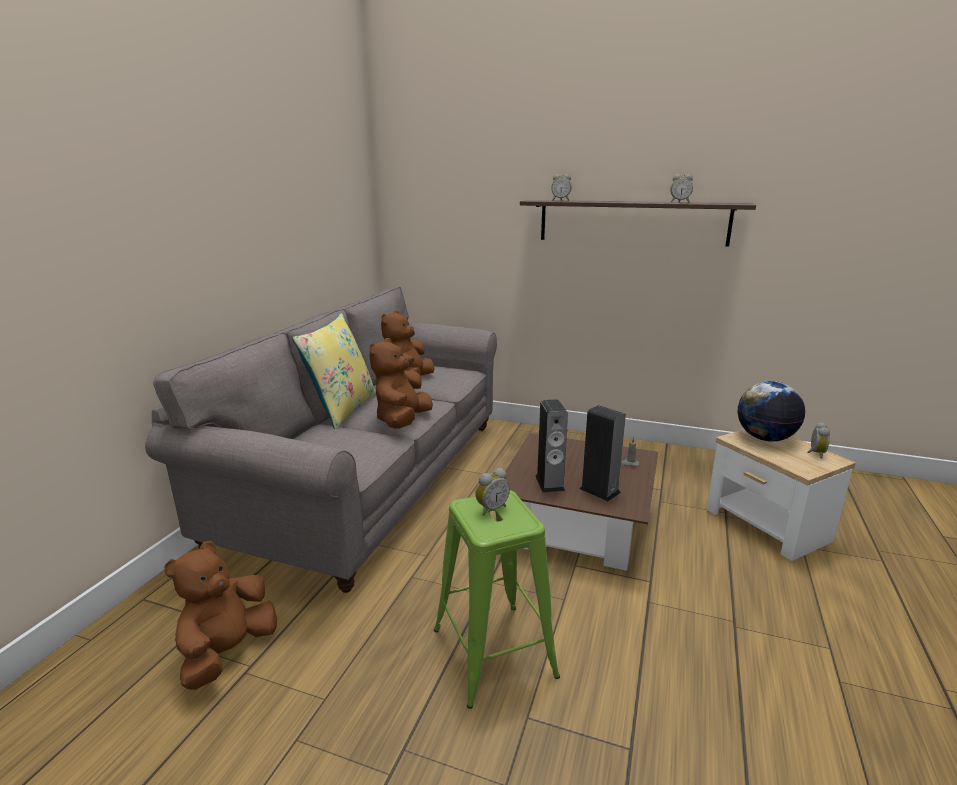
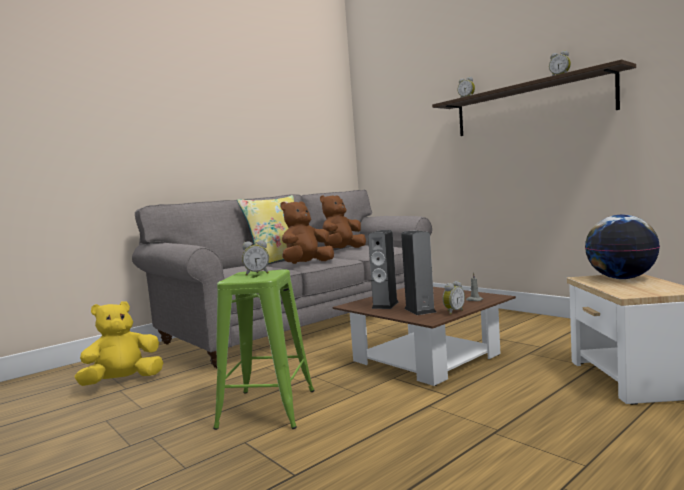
camera: 30 degrees right, 15 degrees down
brown plush toy [164,541,277,690] -> yellow plush toy [74,301,164,386]
alarm clock [808,422,830,459] -> alarm clock moved to [443,281,465,315]

